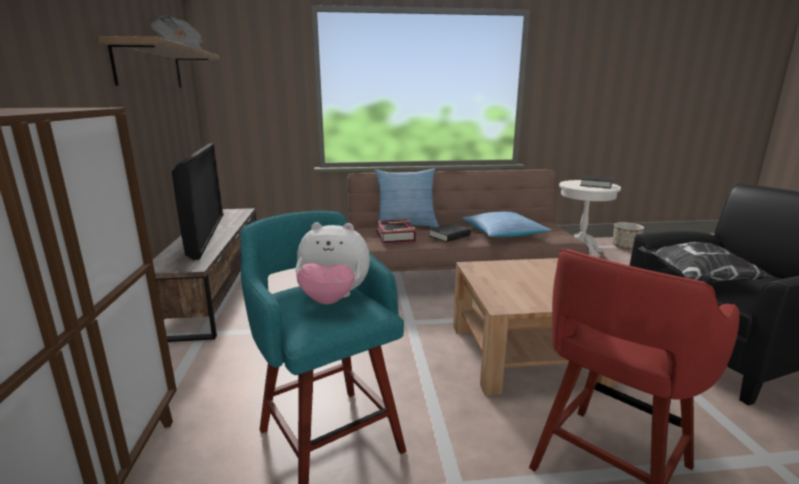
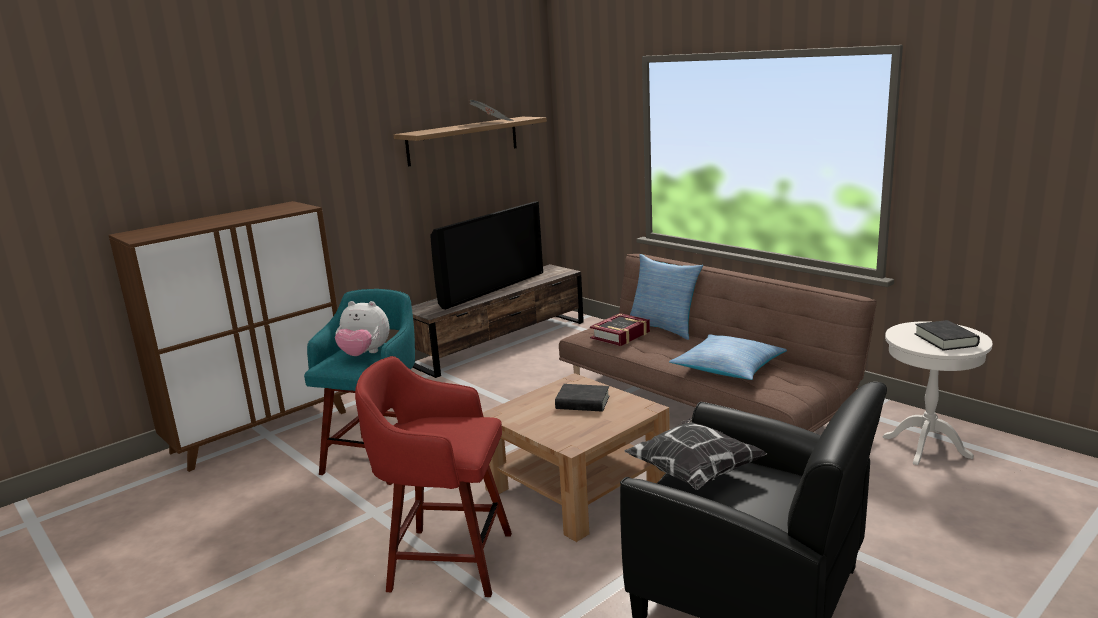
camera: 55 degrees right, 0 degrees up
plush toy [295,222,370,305] -> plush toy turned 45 degrees counterclockwise [335,301,390,356]
black book [429,223,471,242] -> black book moved to [555,384,609,412]
planter [613,222,644,250] -> none

